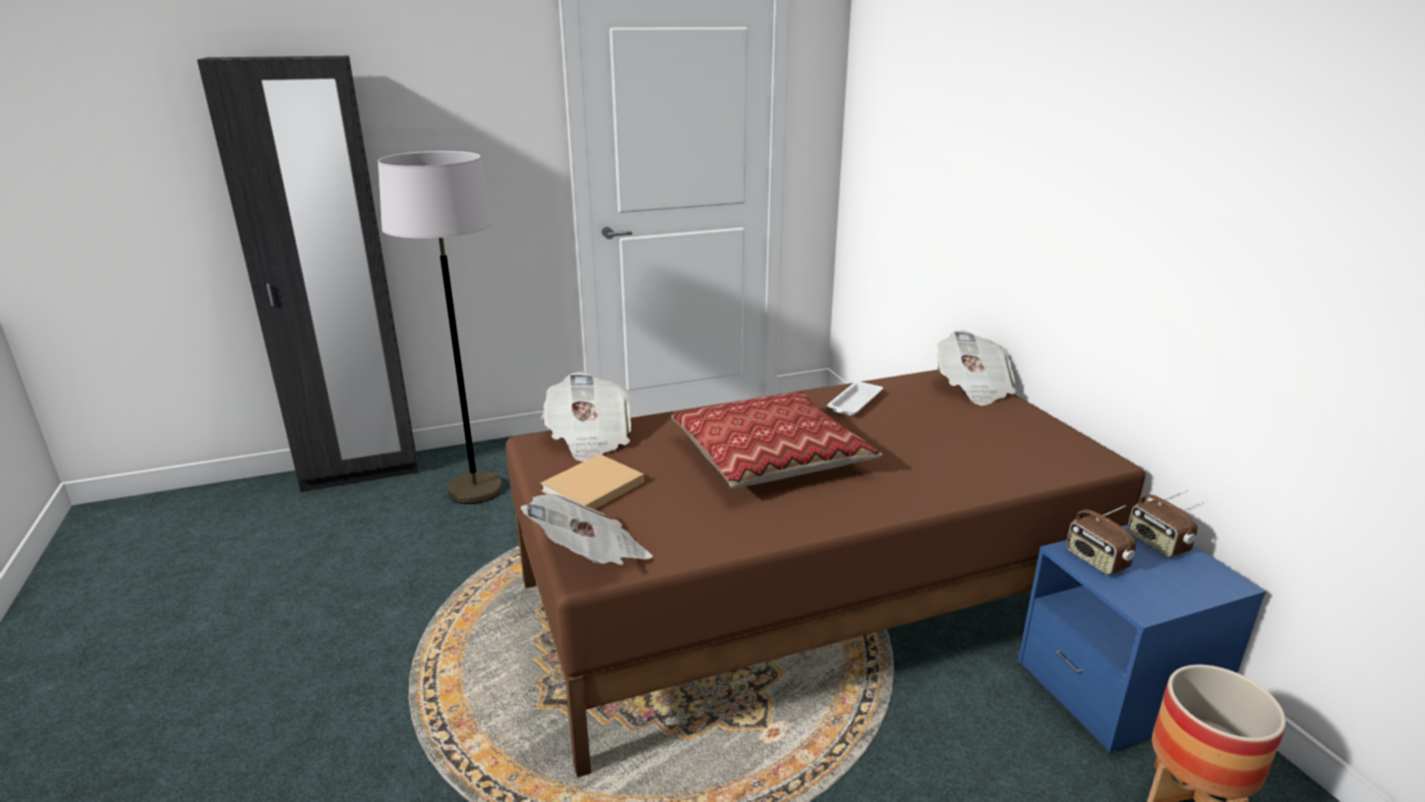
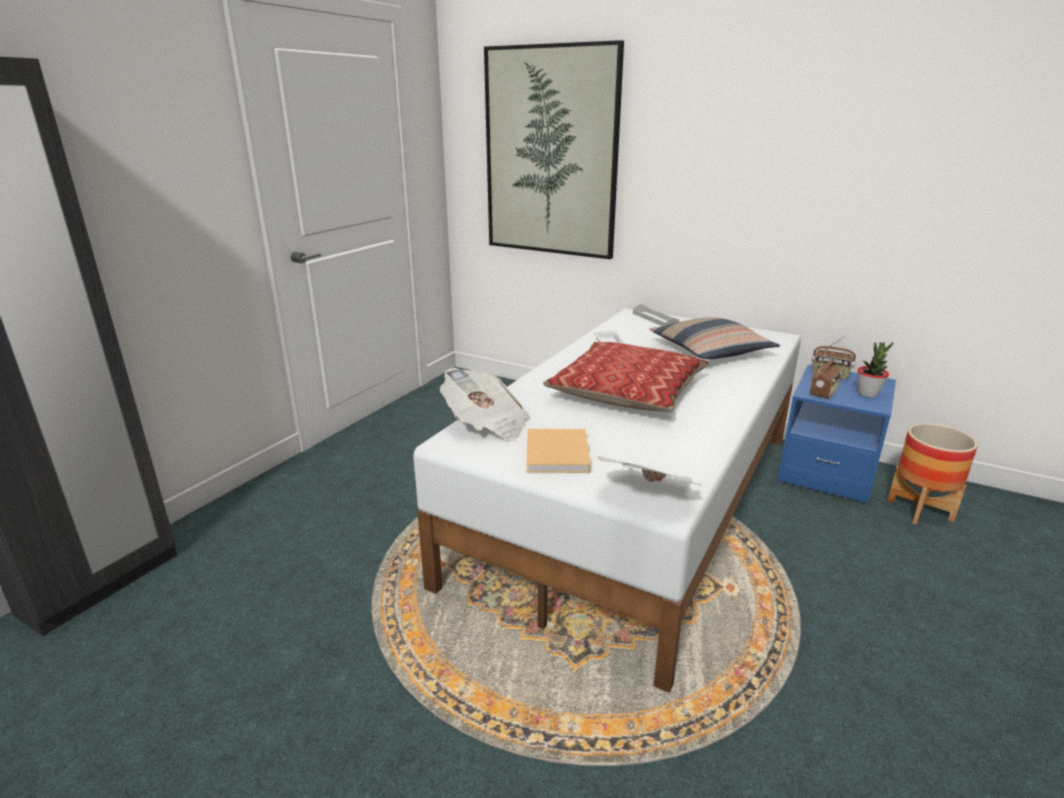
camera: 40 degrees left, 0 degrees up
grey floor lamp [378,151,503,504] -> none
brown bed [506,370,1145,777] -> white bed [413,309,801,693]
newspaper [937,330,1016,406] -> grey tray [633,304,679,326]
radio [1066,505,1136,575] -> radio turned 75 degrees counterclockwise [810,349,842,399]
none -> picture [484,40,624,259]
none -> pillow [650,317,780,359]
none -> potted plant [858,342,893,397]

